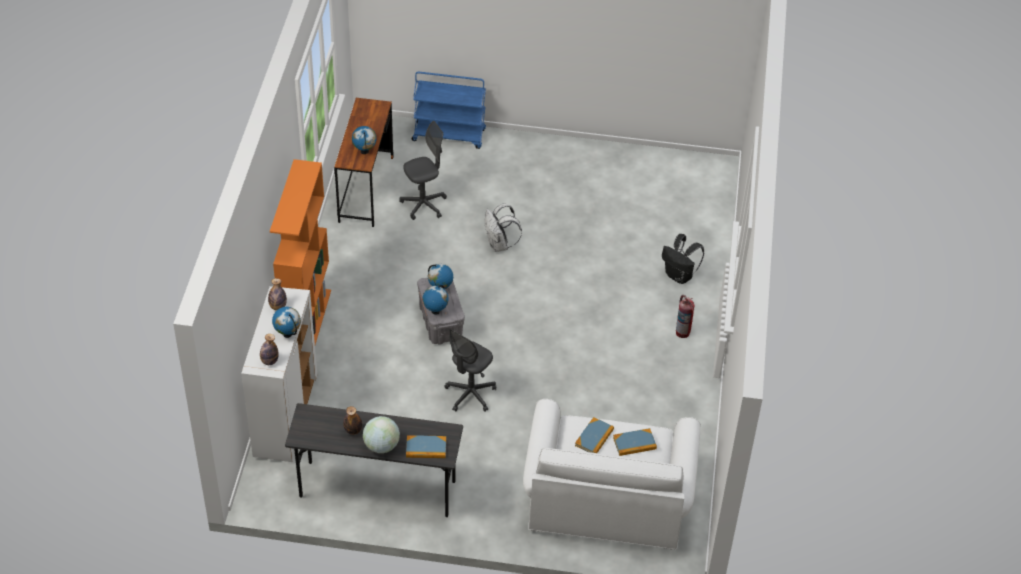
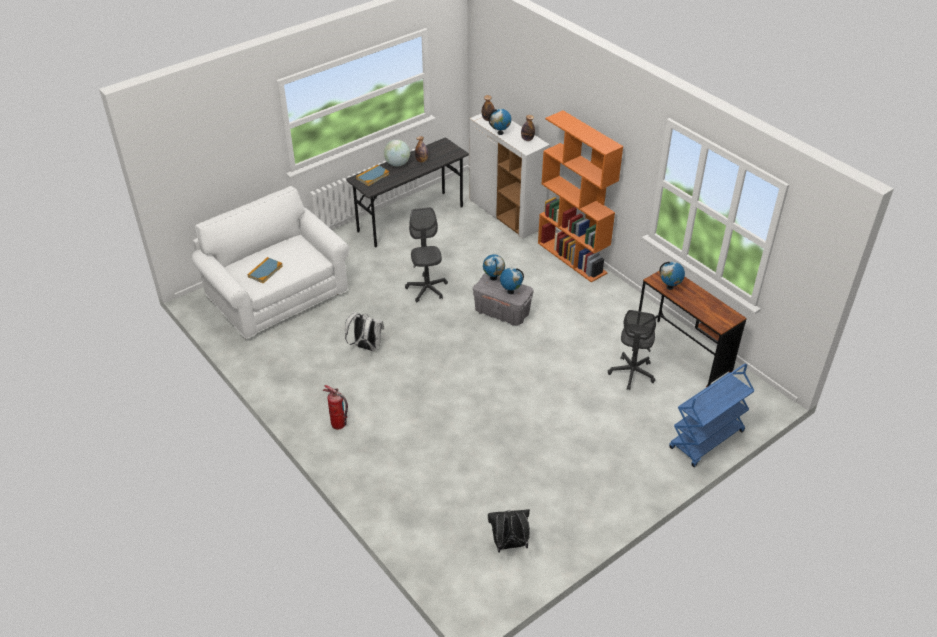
camera: 135 degrees right, 5 degrees down
white backpack [484,203,522,252] -> white backpack moved to [345,312,384,351]
book [575,417,614,453] -> none
black backpack [662,234,704,284] -> black backpack moved to [488,509,530,553]

